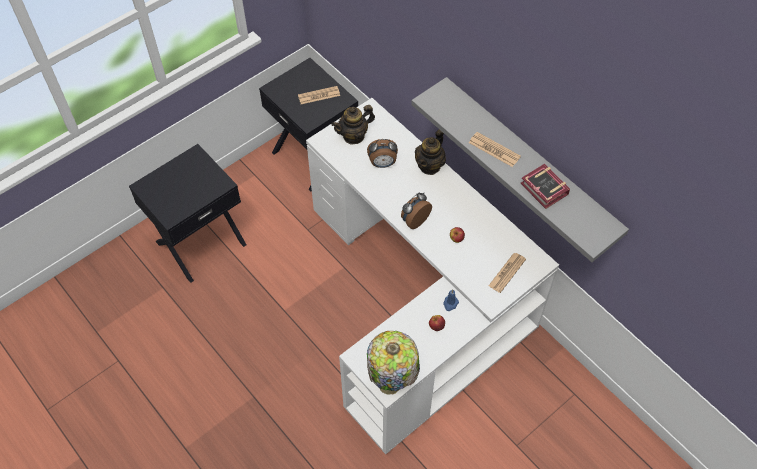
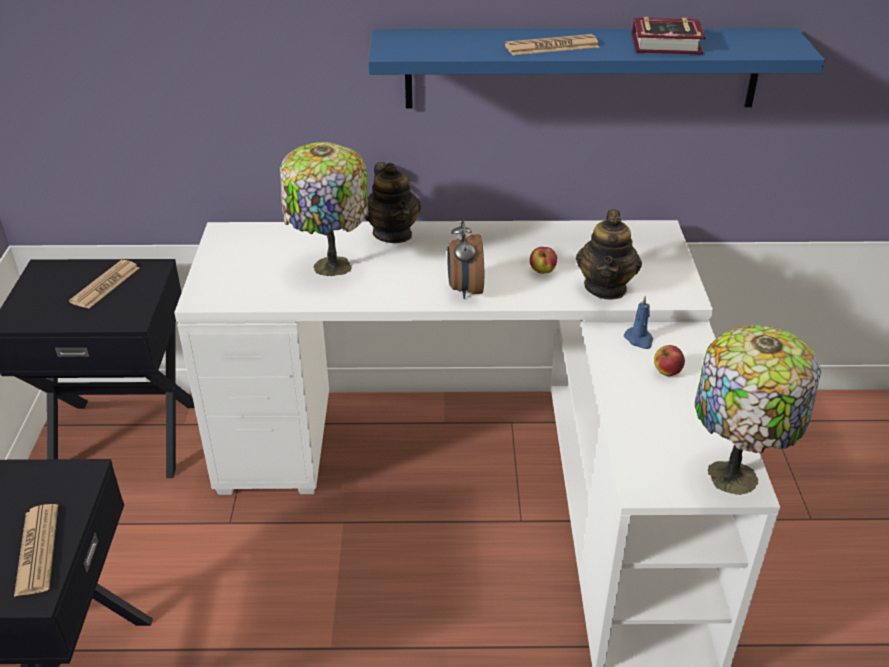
camera: 50 degrees left, 20 degrees down
teapot [331,105,375,145] -> teapot moved to [576,209,642,300]
alarm clock [367,139,398,168] -> table lamp [280,142,369,277]
grey shelf [411,77,629,262] -> blue shelf [368,28,825,108]
newspaper [488,253,526,293] -> newspaper moved to [14,504,58,597]

